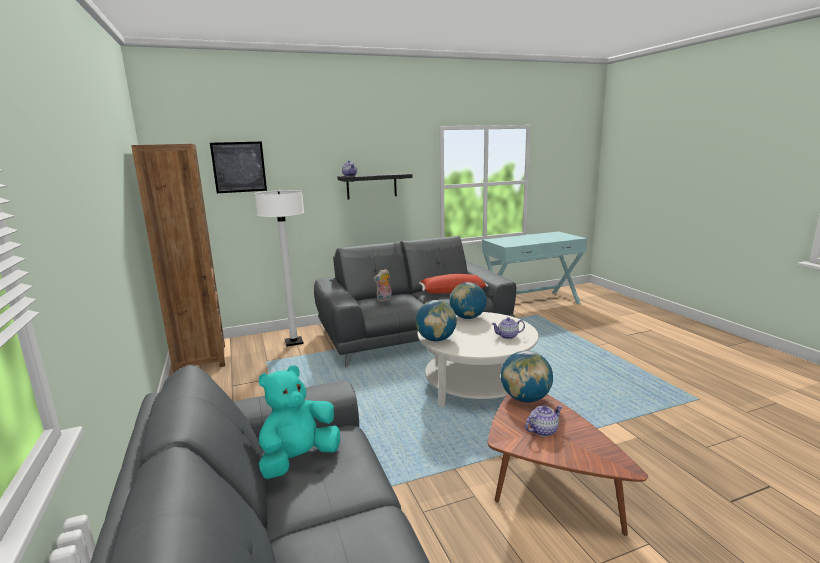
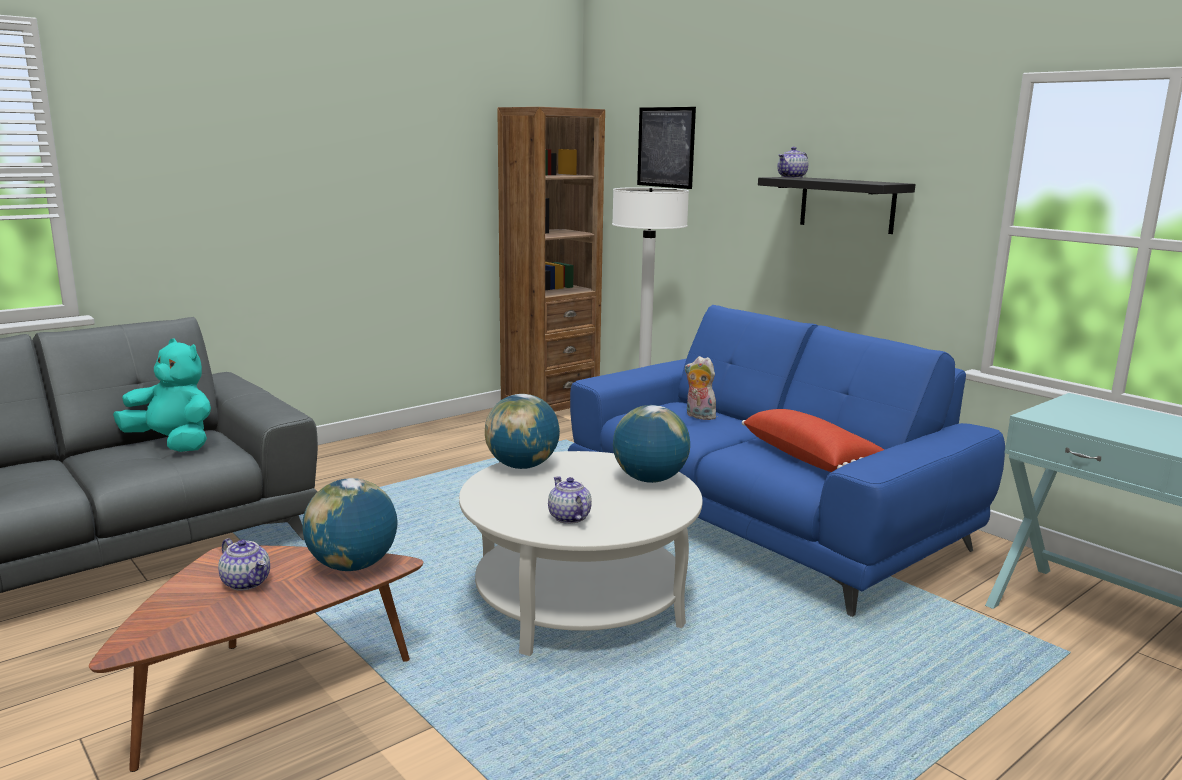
camera: 70 degrees right, 0 degrees up
grey sofa [314,236,516,367] -> blue sofa [568,305,1005,617]

